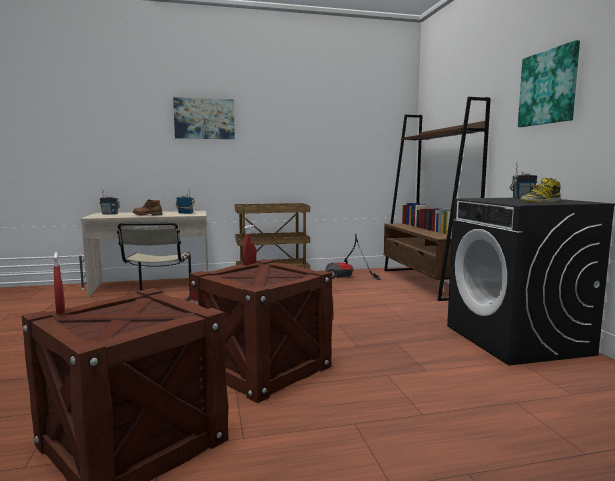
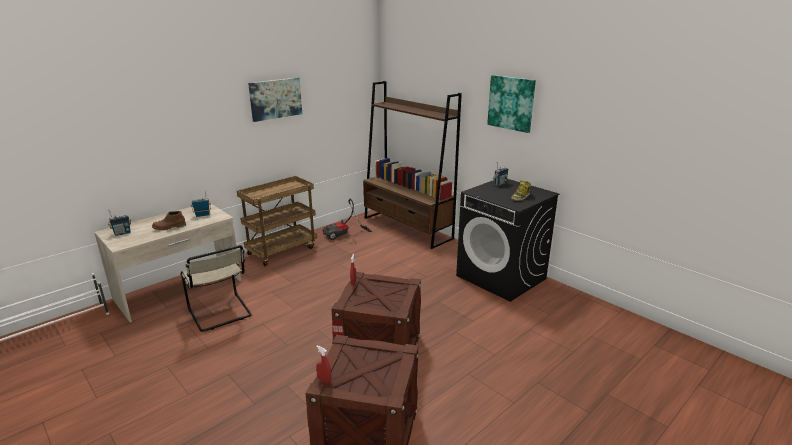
camera: 30 degrees left, 15 degrees up
picture [173,97,235,139] -> picture moved to [248,78,302,122]

